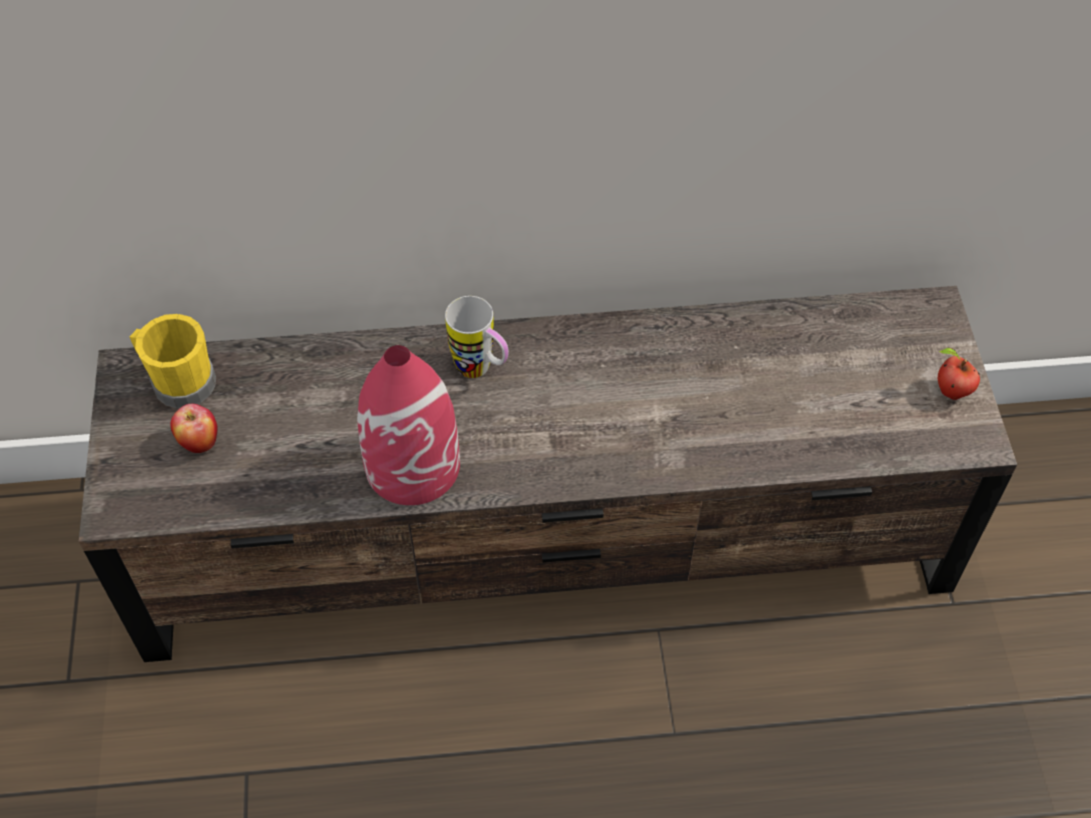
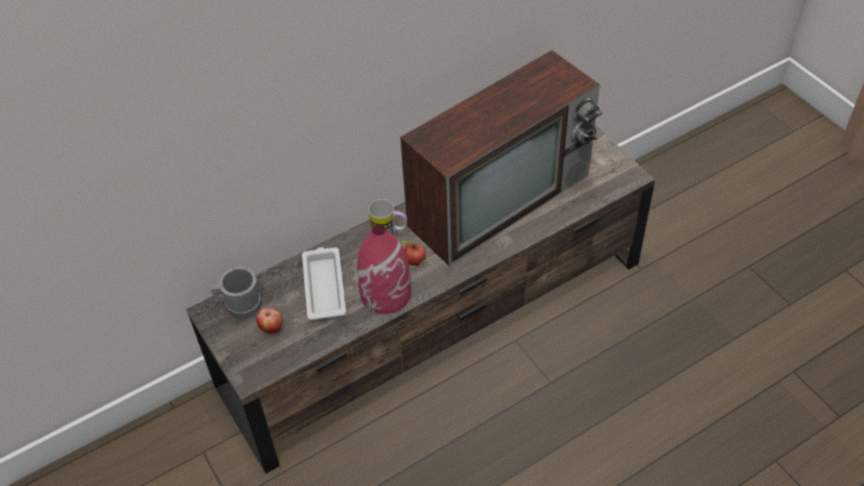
camera: 25 degrees left, 5 degrees down
yellow mug [130,314,216,408] -> grey mug [211,266,262,319]
apple [938,348,980,400] -> apple moved to [401,240,426,266]
none -> white tray [302,247,346,320]
none -> television [400,50,602,266]

